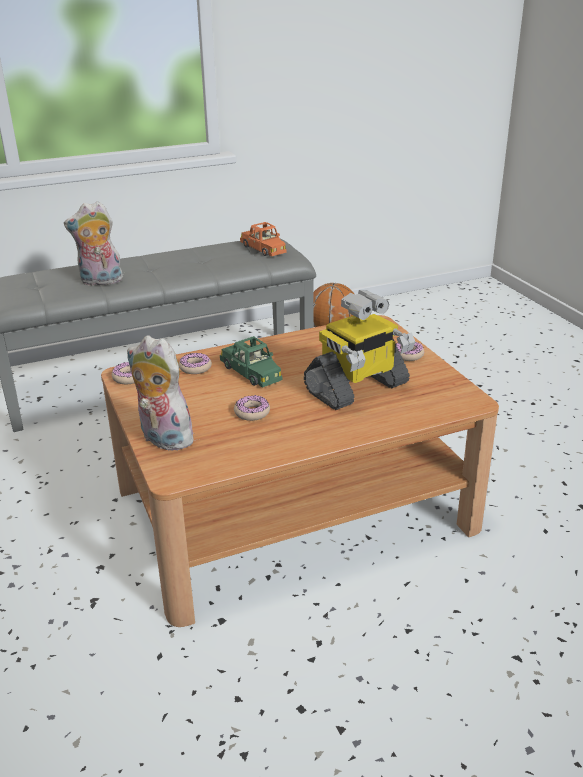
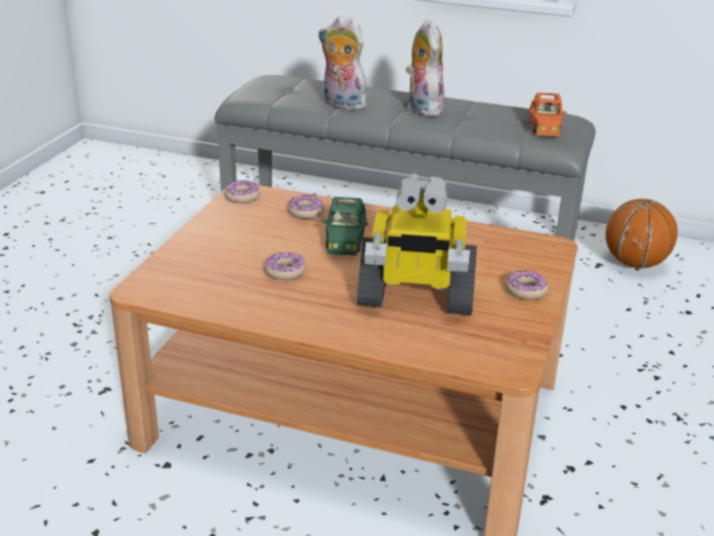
camera: 40 degrees right, 0 degrees up
plush toy [127,335,194,450] -> plush toy moved to [406,19,445,117]

